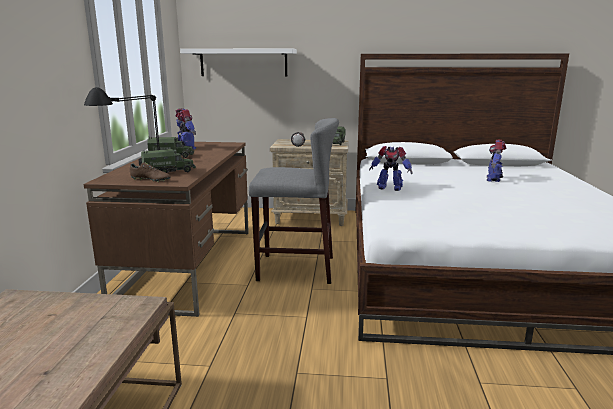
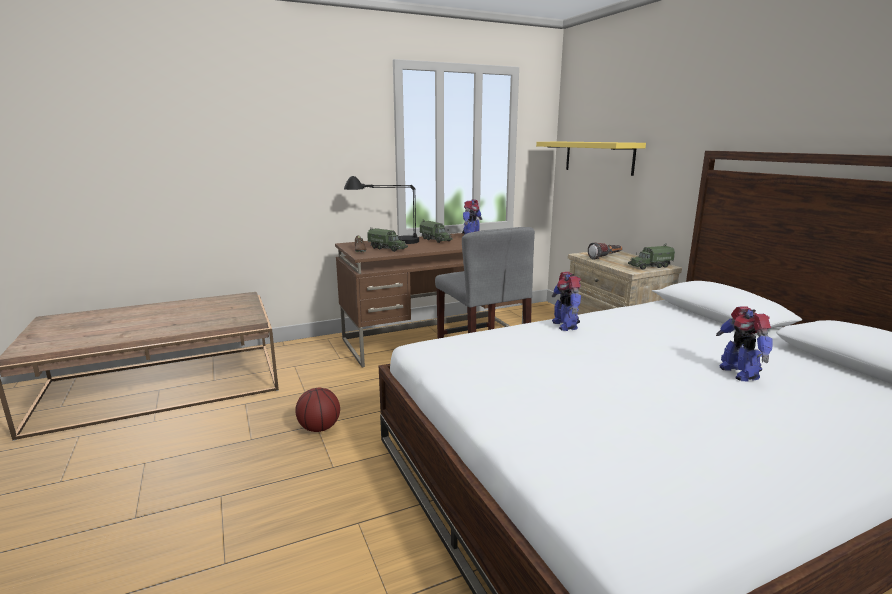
camera: 60 degrees right, 0 degrees up
white shelf [180,48,297,77] -> yellow shelf [536,142,646,176]
toy robot [487,140,507,182] -> toy robot turned 90 degrees counterclockwise [716,306,772,382]
none -> basketball [295,388,340,432]

